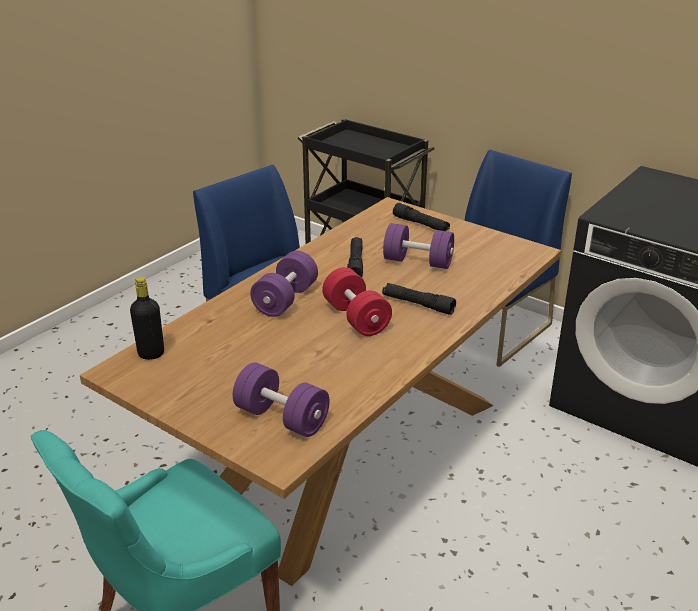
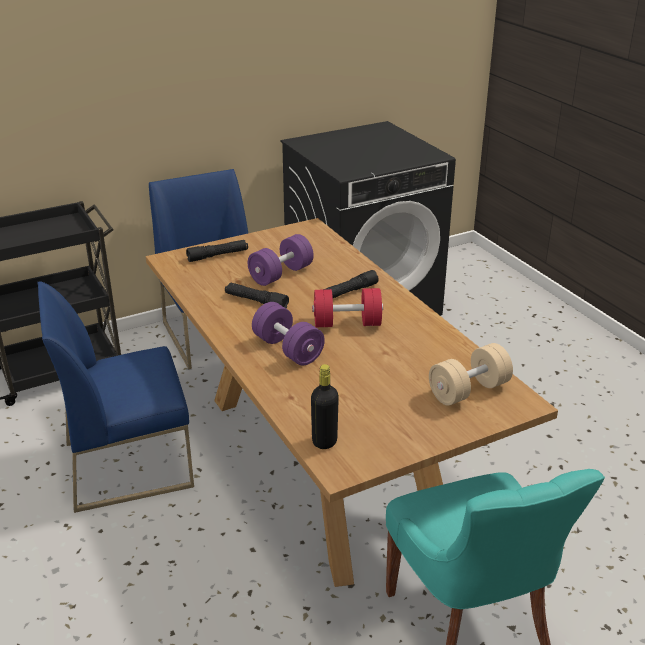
camera: 65 degrees left, 0 degrees up
purple dumbbell [233,362,330,437] -> beige dumbbell [429,343,513,406]

